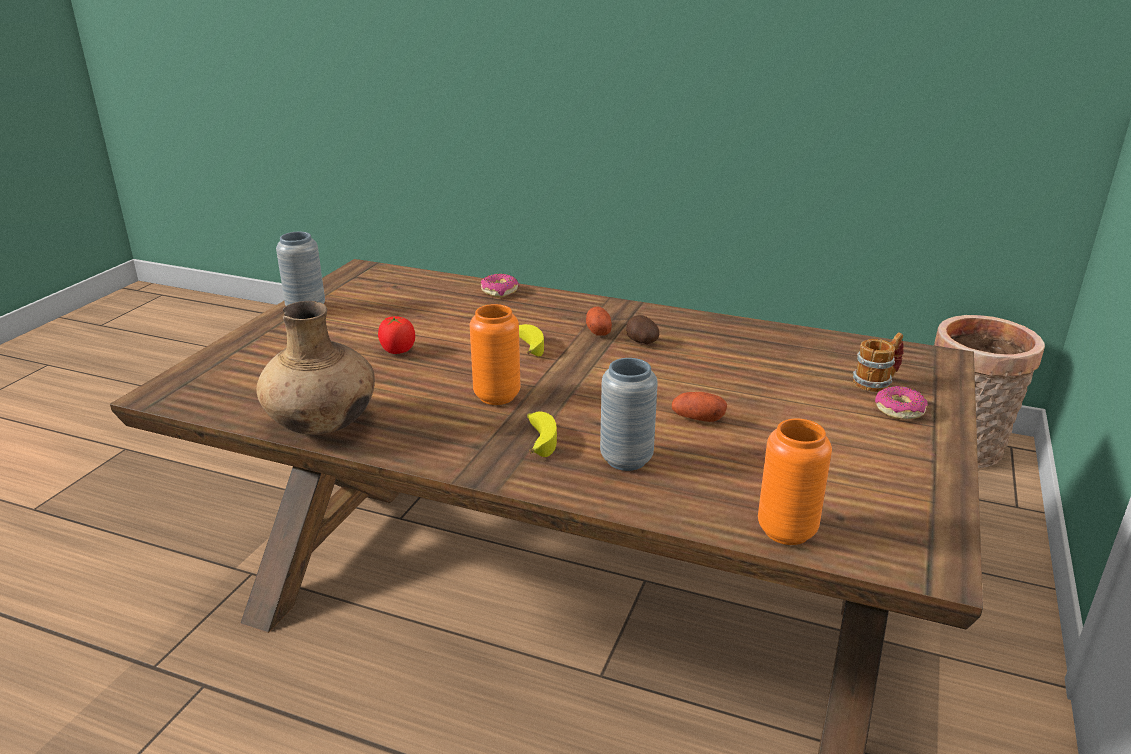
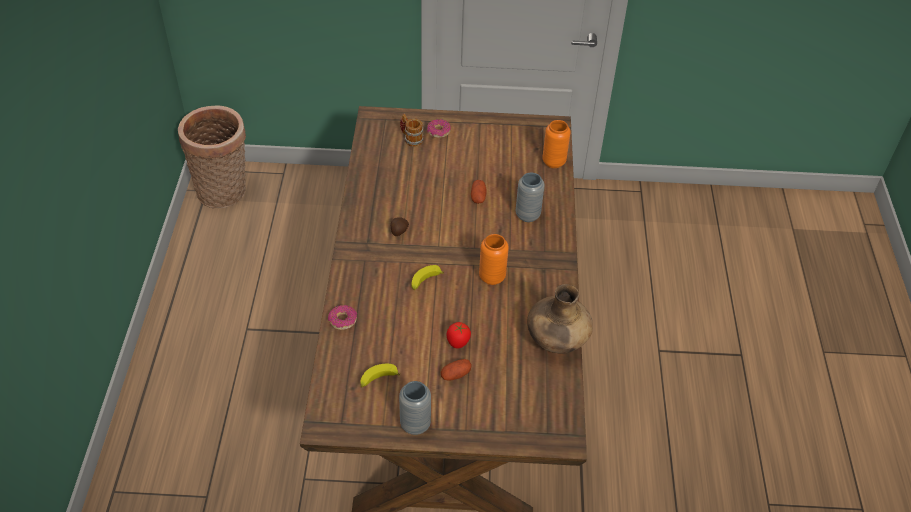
camera: 110 degrees left, 20 degrees up
banana [527,412,557,457] -> banana moved to [360,364,400,387]
potato [586,306,612,336] -> potato moved to [441,359,472,381]

